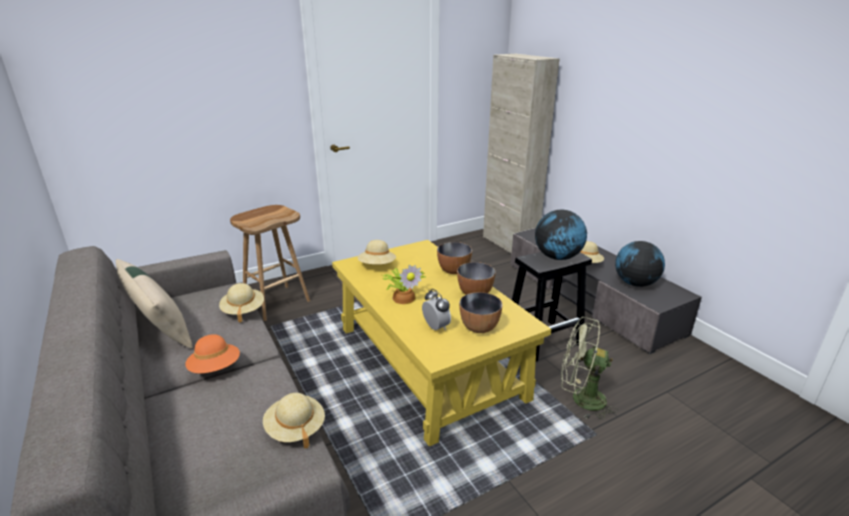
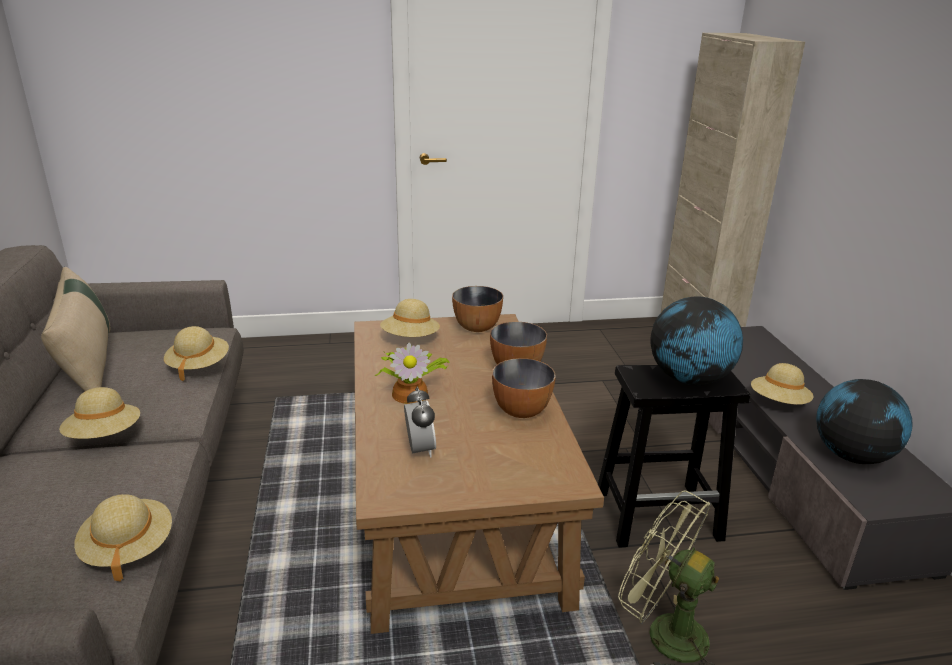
camera: 20 degrees right, 0 degrees up
orange hat [185,334,240,374] -> beige hat [59,387,140,439]
brown stool [230,205,310,321] -> none
yellow coffee table [332,240,551,446] -> brown coffee table [354,314,604,634]
bowl [459,292,503,333] -> bowl moved to [452,286,503,332]

